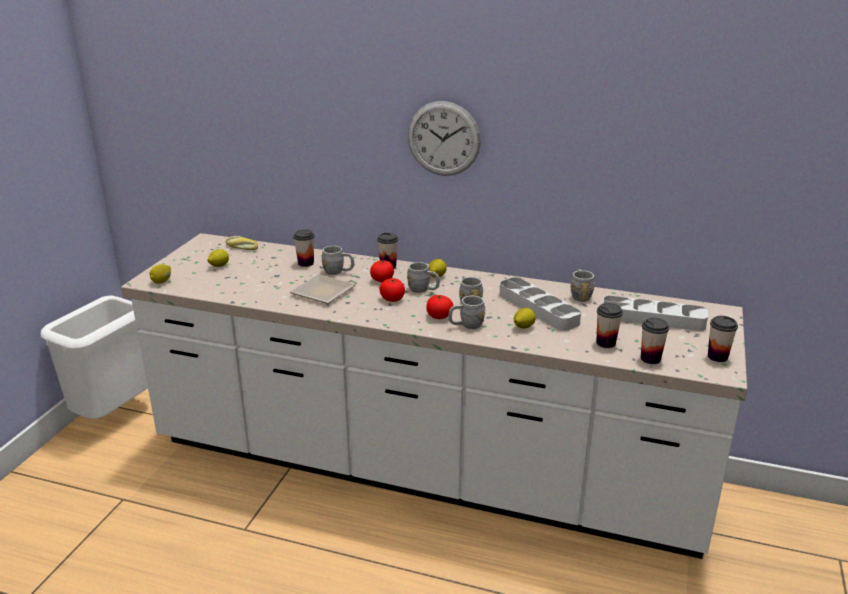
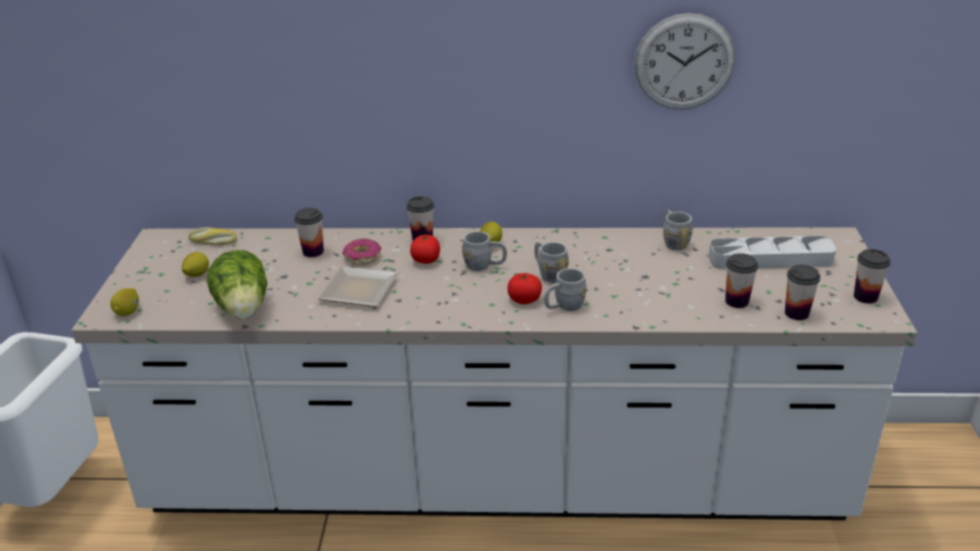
camera: 15 degrees left, 5 degrees up
grey mug [321,246,354,275] -> donut [342,239,381,265]
tomato [380,278,405,302] -> none
wall clock [408,101,481,176] -> wall clock moved to [634,13,735,110]
grey tray [500,277,581,331] -> none
lemon [514,308,536,329] -> none
none -> lettuce [206,250,267,319]

